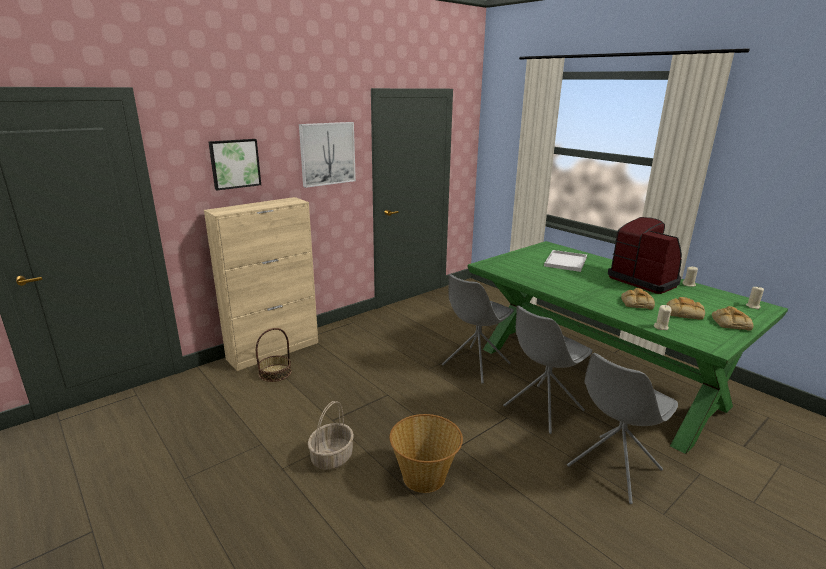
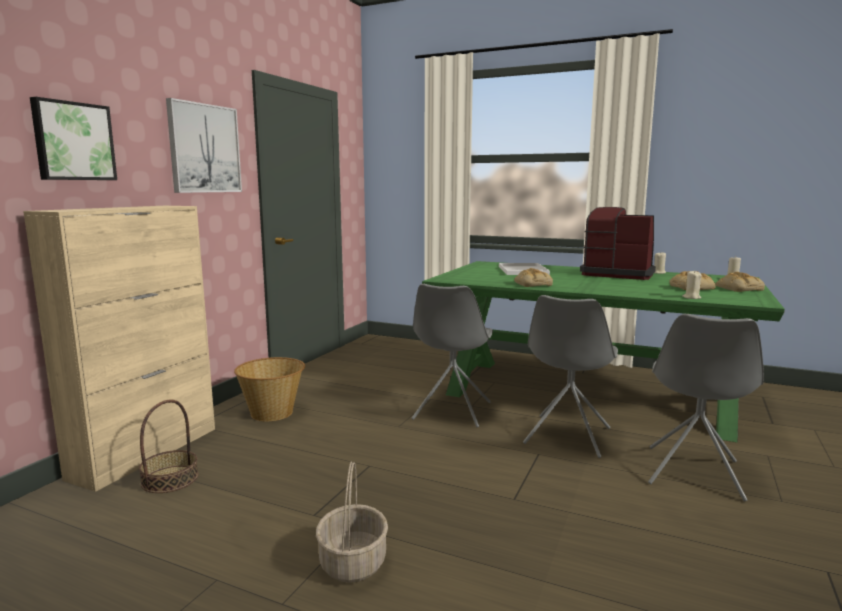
camera: 25 degrees left, 10 degrees down
basket [389,414,463,493] -> basket moved to [234,357,305,421]
bread [621,288,655,309] -> bread moved to [514,268,553,287]

